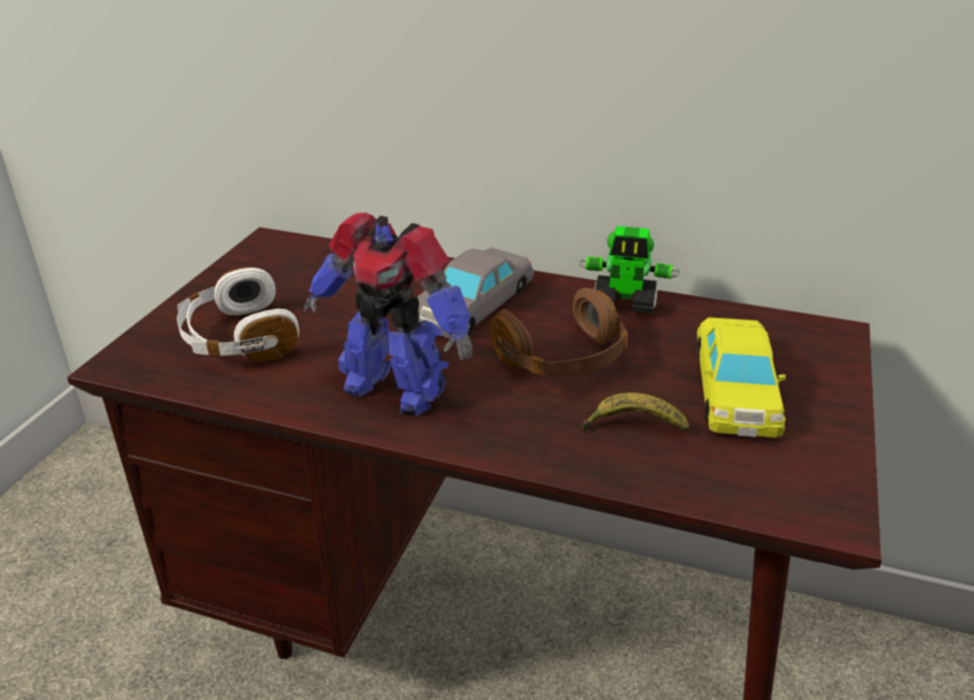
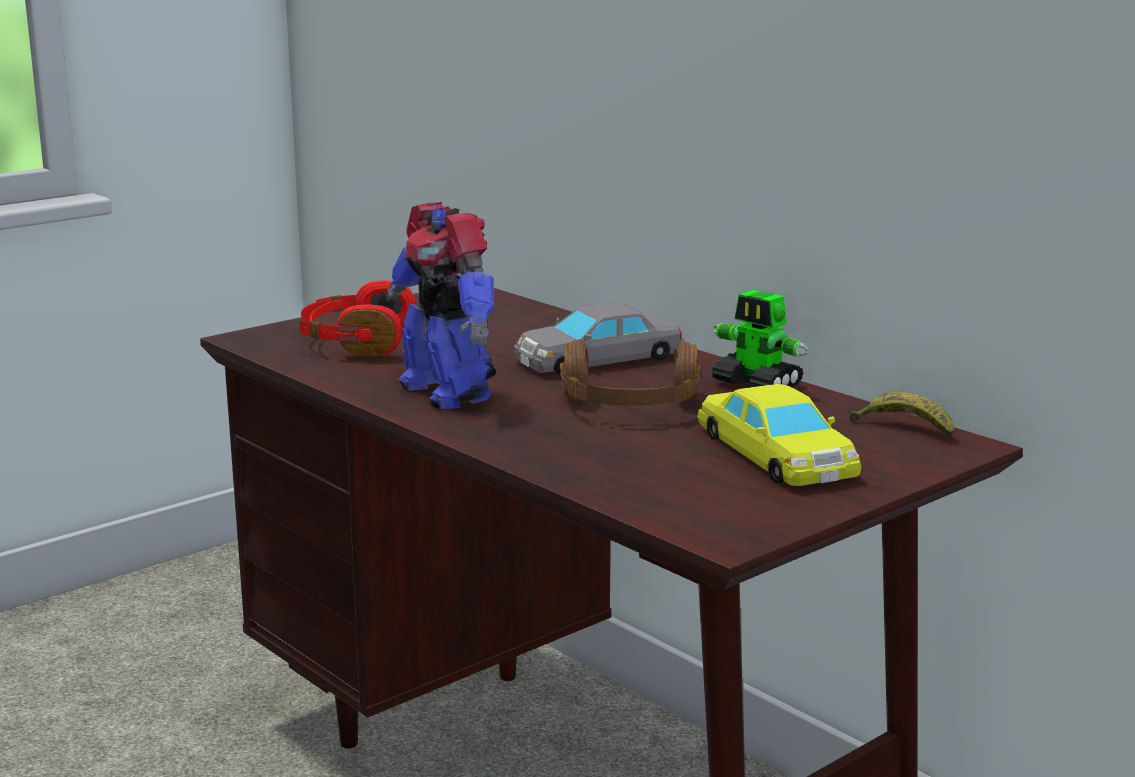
camera: 30 degrees right, 15 degrees down
white headphones [177,267,299,362] -> red headphones [299,280,416,357]
banana [582,393,689,432] -> banana moved to [849,392,954,437]
yellow toy car [697,317,786,438] -> yellow toy car turned 60 degrees counterclockwise [697,384,862,486]

